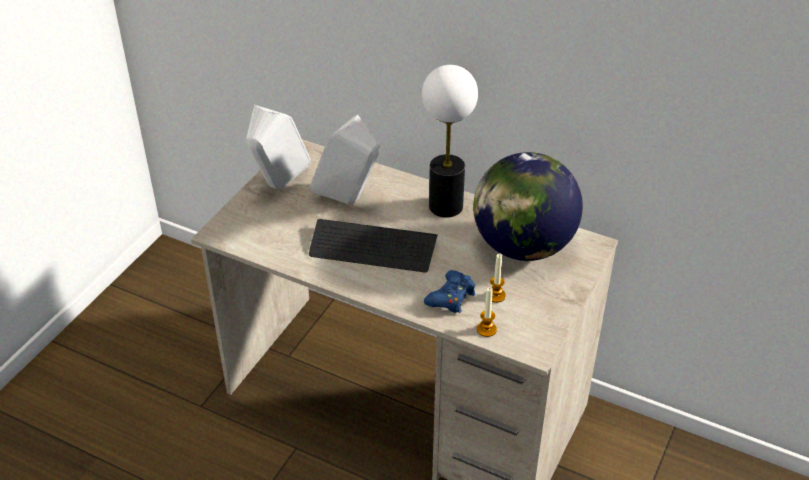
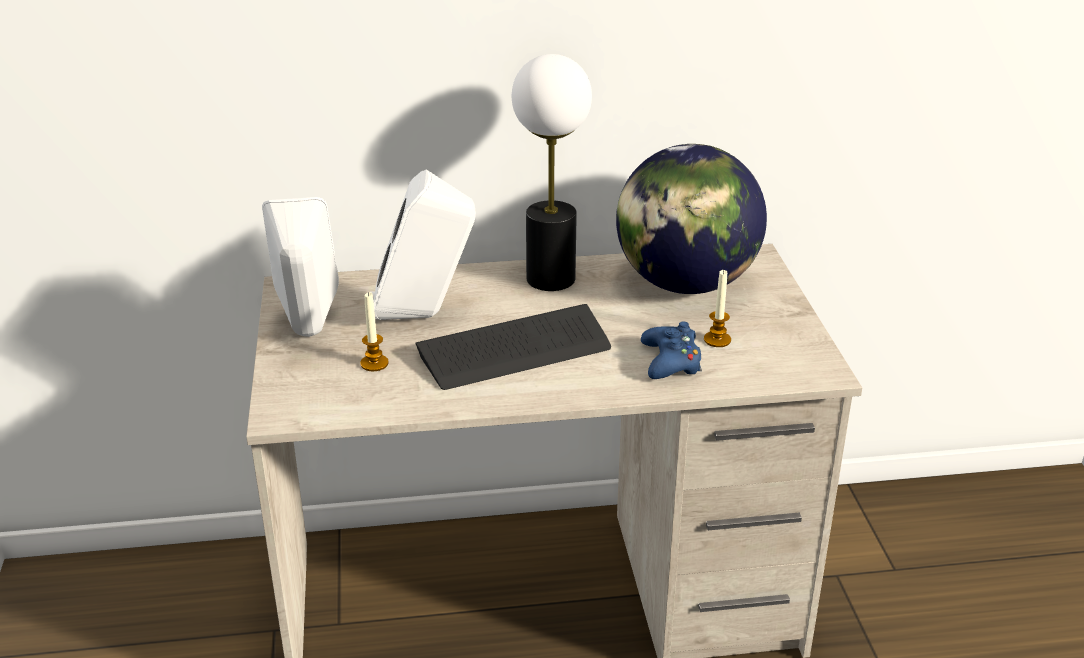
camera: 35 degrees left, 10 degrees down
candle [477,287,497,337] -> candle moved to [360,292,389,371]

